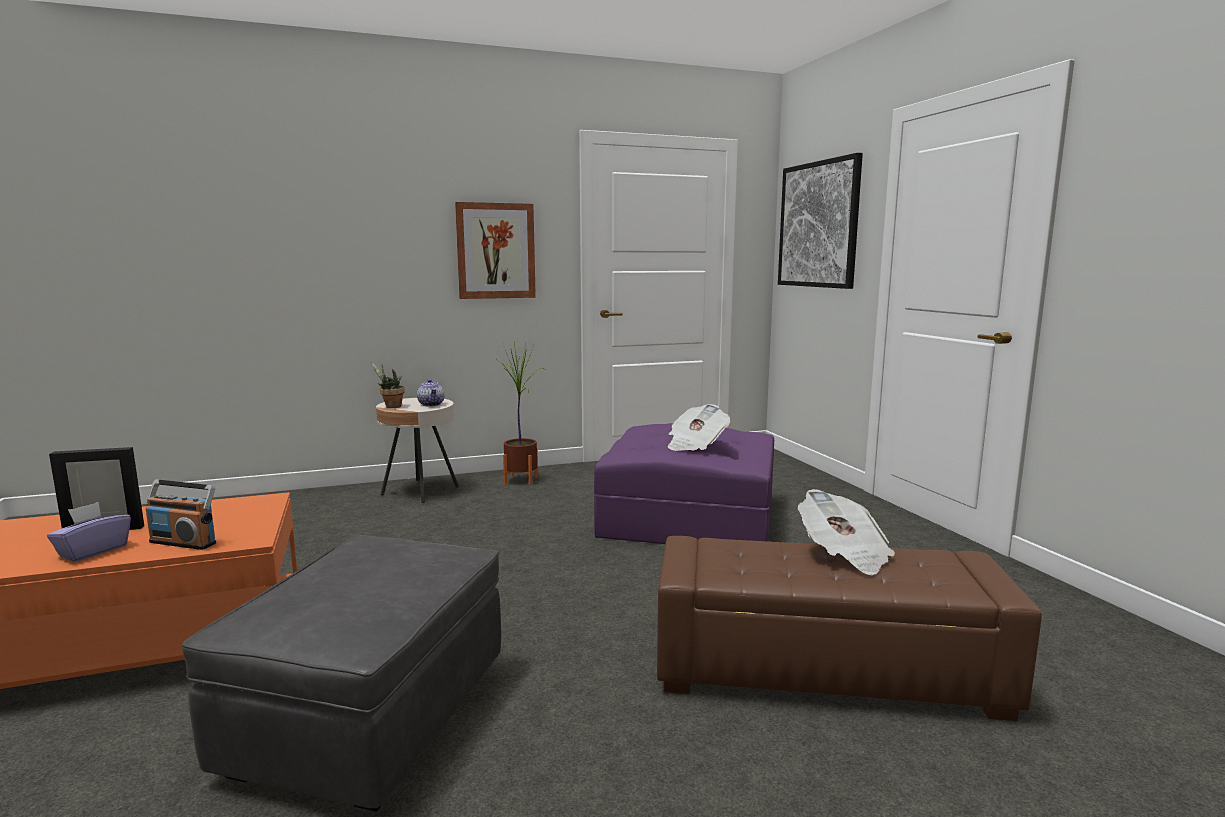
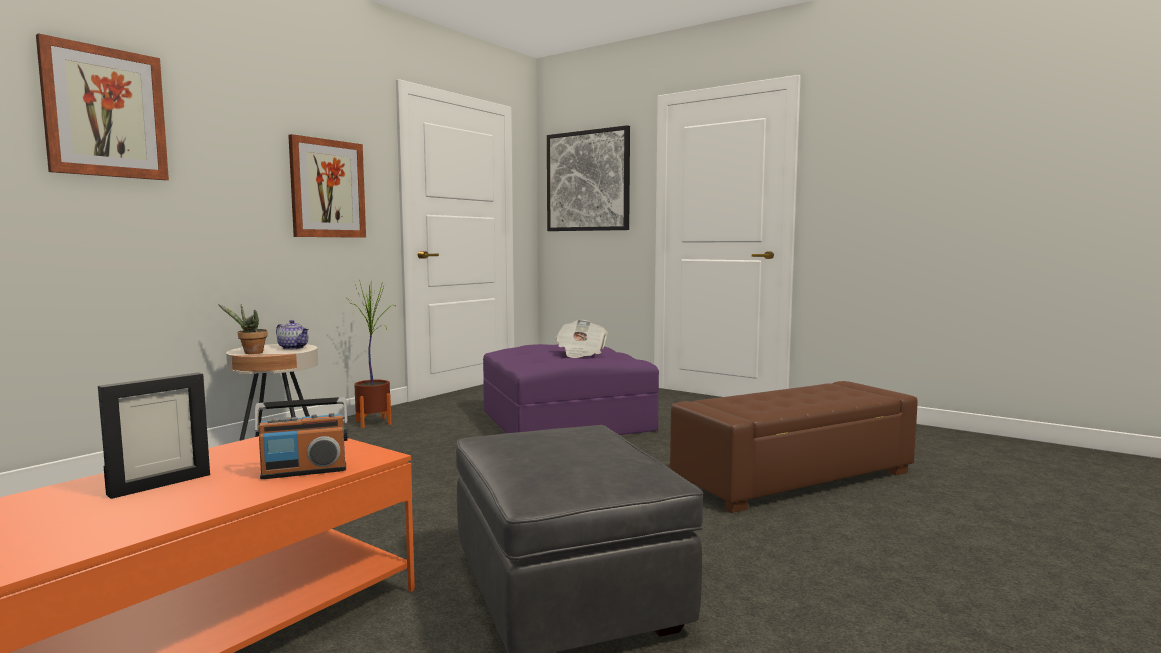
camera: 35 degrees left, 5 degrees down
purple tissue box [47,502,131,562] -> none
newspaper [798,489,895,576] -> none
none -> picture [36,33,169,180]

